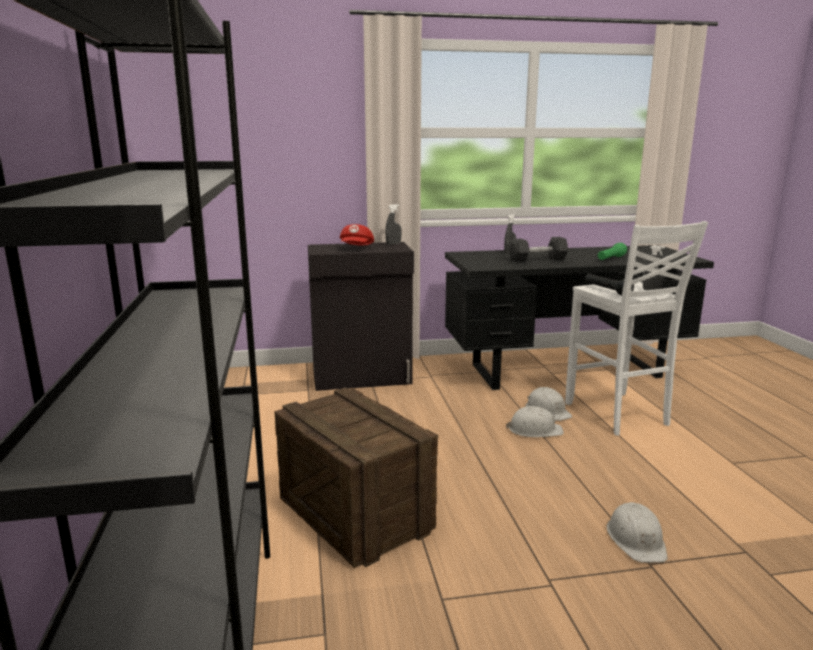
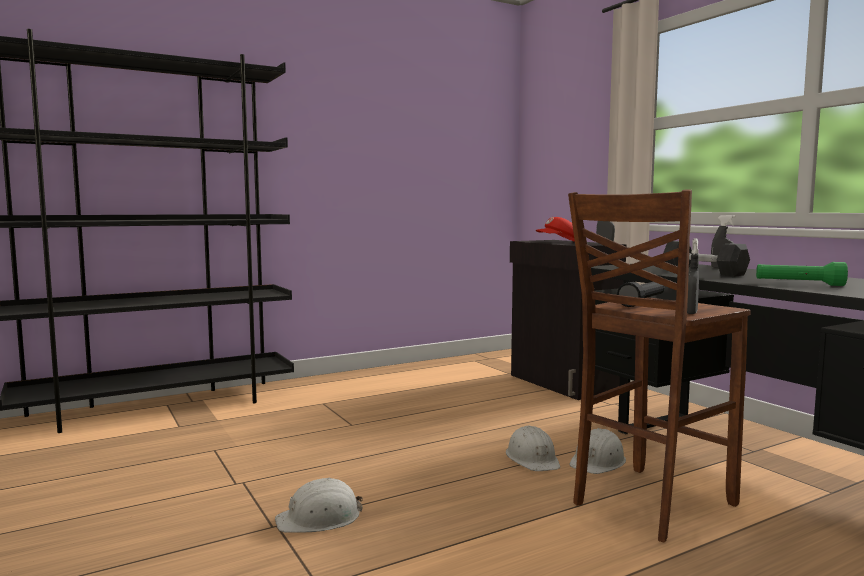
camera: 70 degrees right, 10 degrees down
crate [274,387,438,568] -> none
white stool [565,221,708,436] -> brown stool [568,190,751,543]

